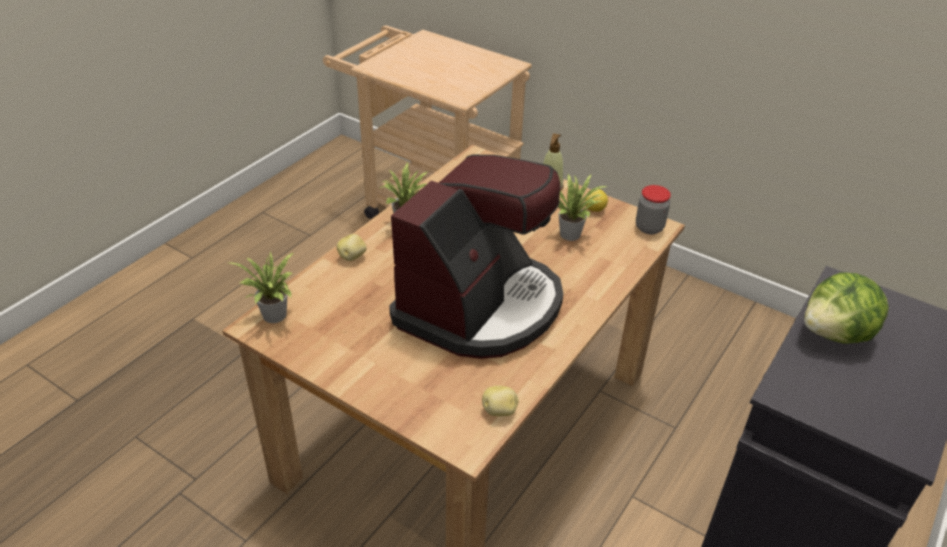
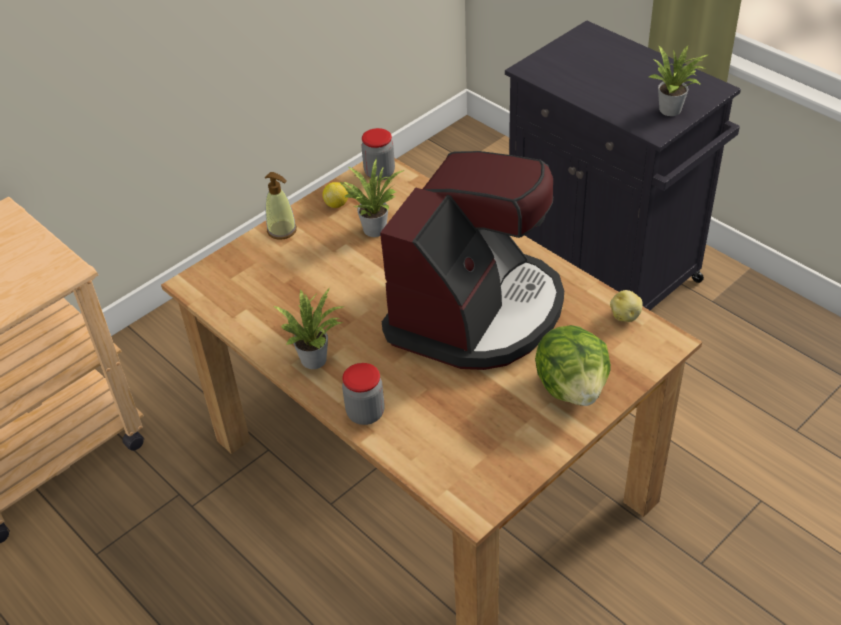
camera: 75 degrees left, 5 degrees up
potted plant [230,251,293,323] -> potted plant moved to [649,45,709,116]
potato [337,234,367,261] -> jar [342,363,384,425]
coffee machine [389,155,563,359] -> coffee machine turned 75 degrees clockwise [380,151,564,370]
lettuce [804,272,889,344] -> lettuce moved to [535,325,611,406]

